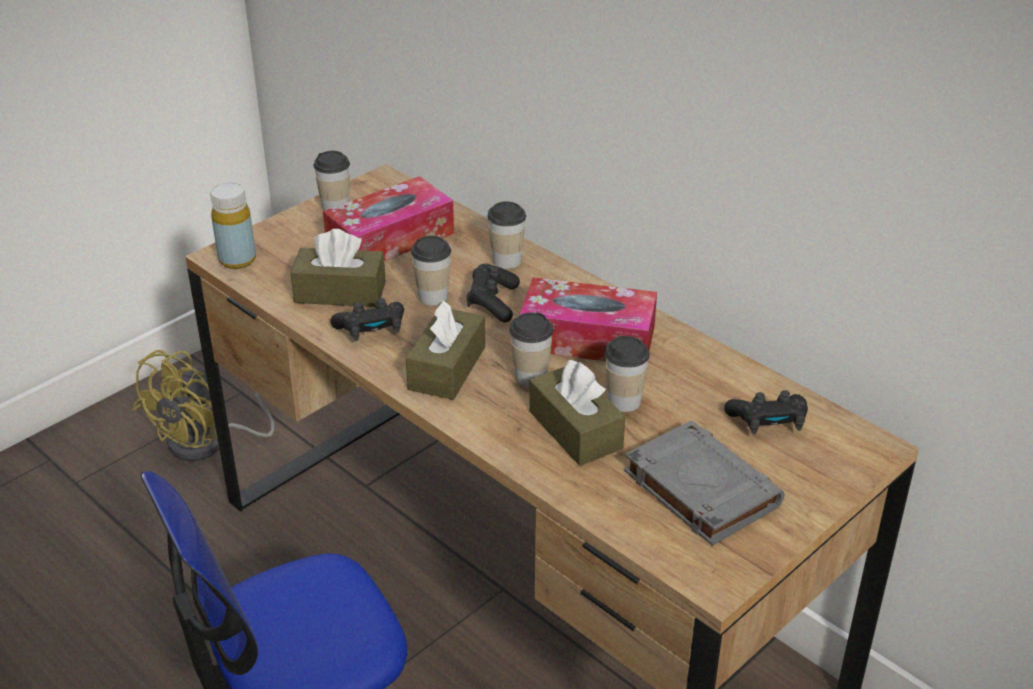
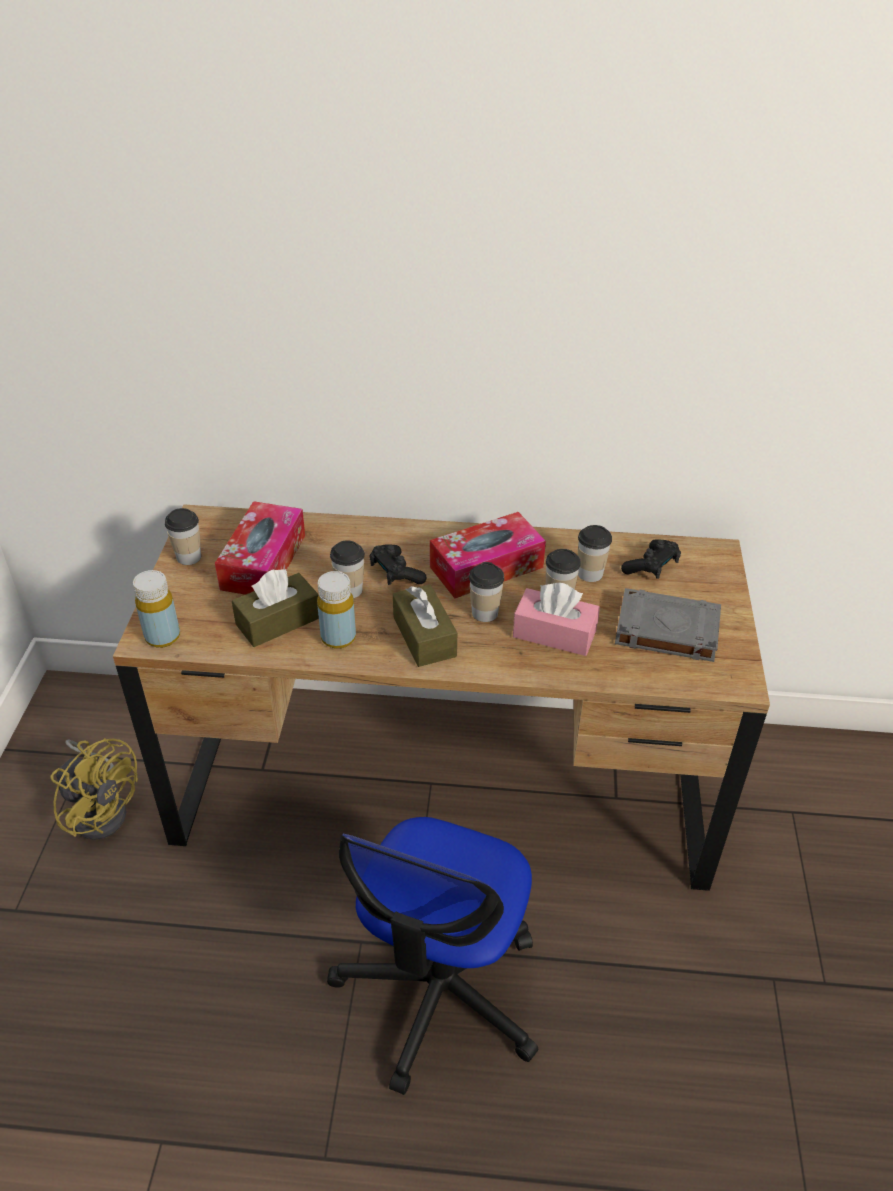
camera: 40 degrees left, 5 degrees up
yellow fan [133,350,275,461] -> yellow fan turned 45 degrees counterclockwise [50,738,138,840]
black game controller [330,298,404,341] -> yellow bottle [317,571,356,649]
cup [488,201,526,269] -> cup moved to [578,525,612,582]
brown tissue box [529,359,625,466] -> pink tissue box [513,582,600,656]

